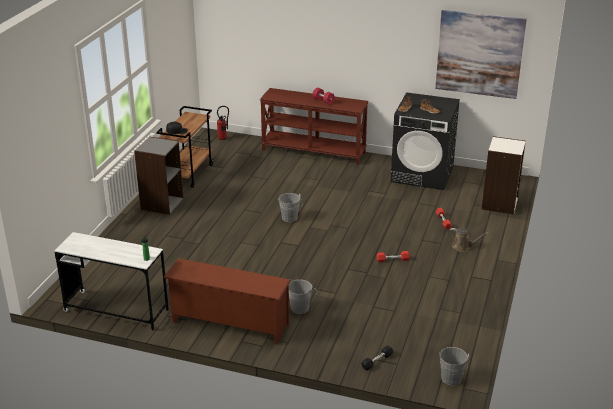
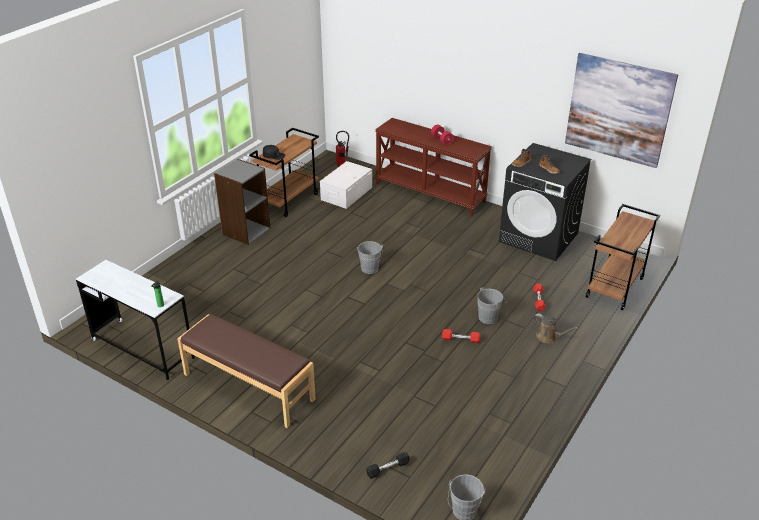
camera: 15 degrees right, 5 degrees up
brown shoe rack [163,258,291,344] -> brown bench [177,314,316,428]
grey bucket [289,279,314,314] -> grey bucket moved to [477,287,506,324]
white bookcase [482,136,526,215] -> brown cart [586,204,660,310]
none -> white storage box [320,161,372,209]

